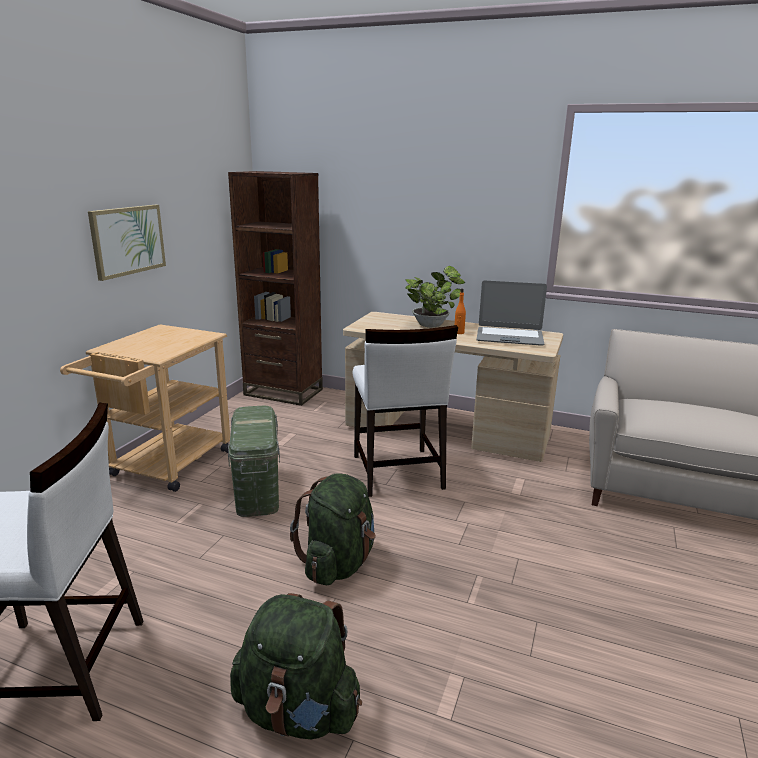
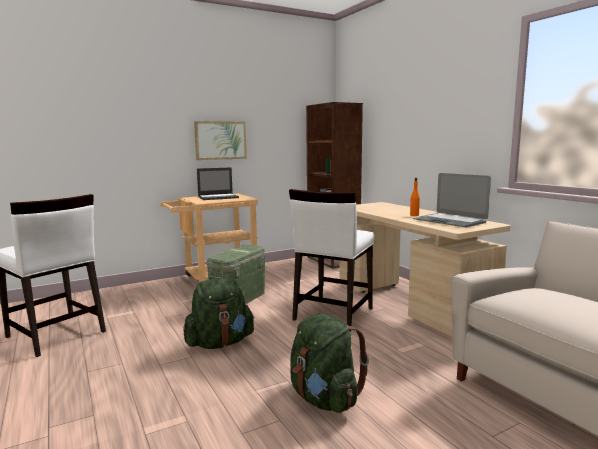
camera: 40 degrees right, 10 degrees down
green backpack [230,593,362,739] -> green backpack moved to [290,313,369,413]
potted plant [405,266,465,328] -> none
none -> laptop [197,167,239,200]

